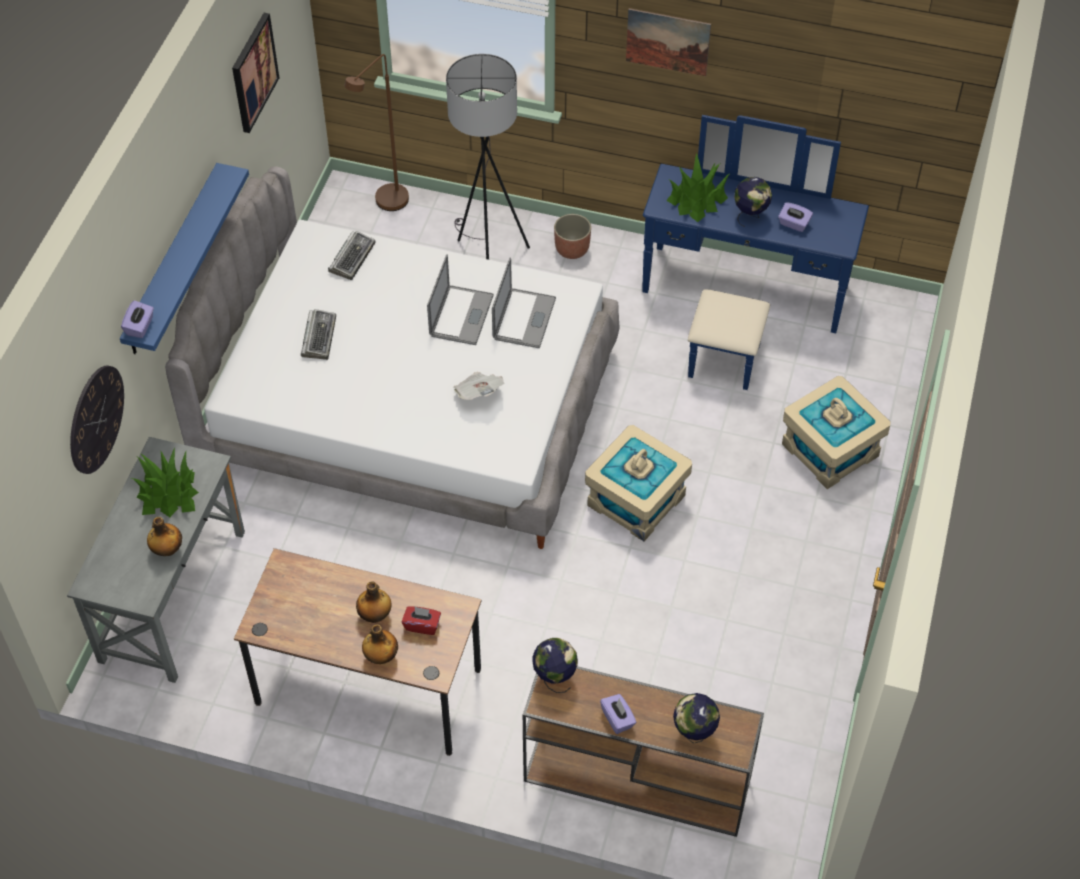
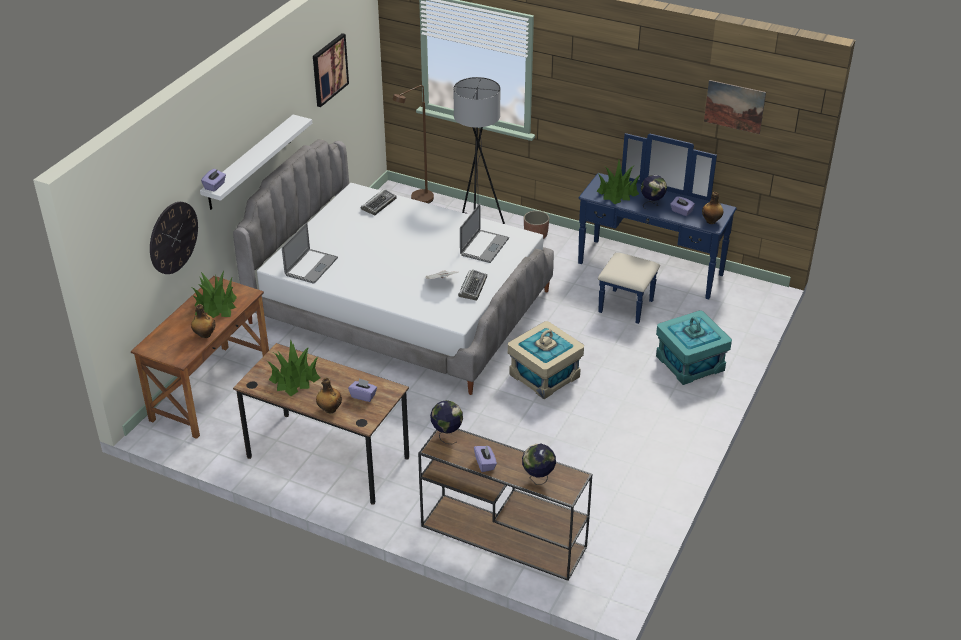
camera: 10 degrees right, 15 degrees down
grey desk [67,437,245,683] -> brown desk [131,276,269,439]
blue shelf [120,163,249,354] -> white shelf [200,115,312,210]
keyboard [301,309,336,360] -> keyboard moved to [458,270,487,301]
bottle [356,582,392,623] -> bottle moved to [702,192,723,224]
red tissue box [402,606,441,635] -> purple tissue box [348,378,377,402]
laptop [427,254,494,345] -> laptop moved to [282,222,338,284]
picture [626,8,711,76] -> picture moved to [704,80,766,134]
beige storage box [782,376,890,489] -> turquoise storage box [656,310,732,385]
none -> potted plant [267,339,320,396]

